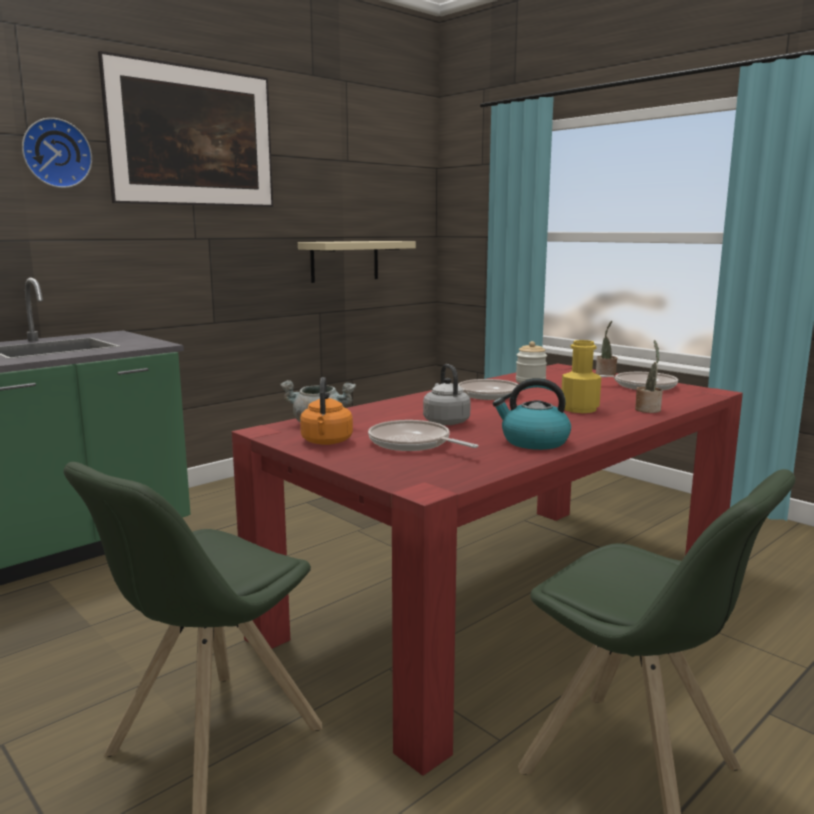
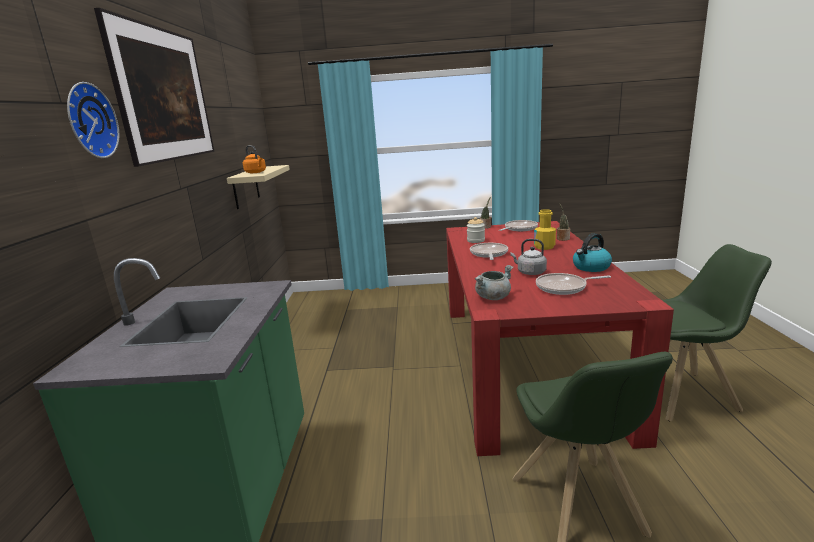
camera: 45 degrees left, 5 degrees up
orange kettle [300,377,353,445] -> orange kettle moved to [243,145,266,173]

